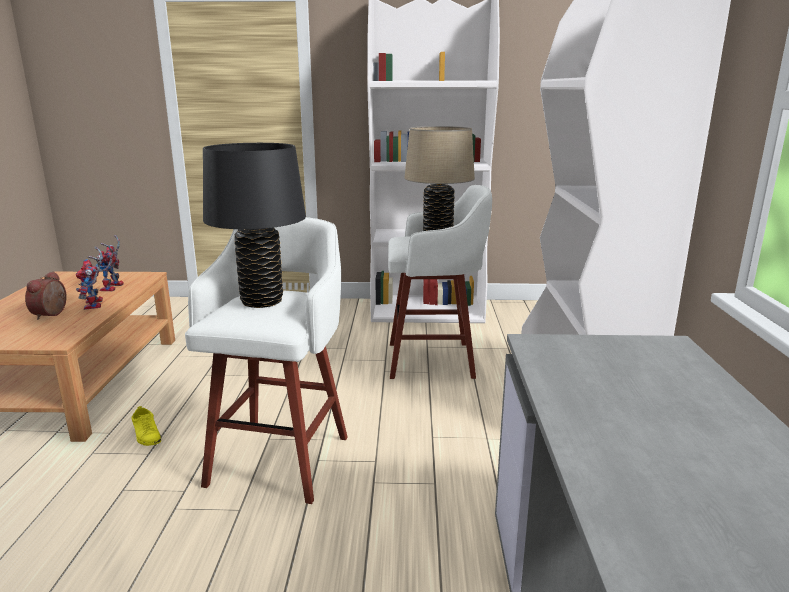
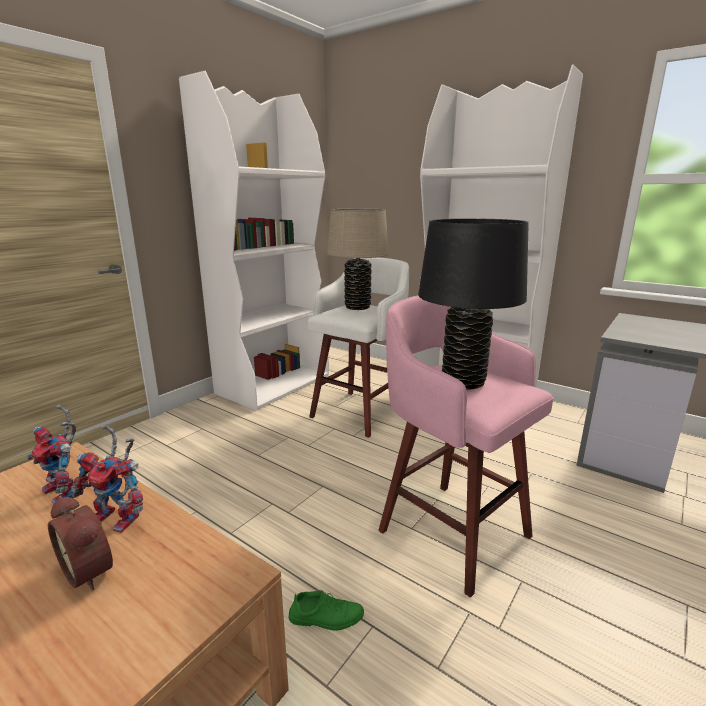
camera: 55 degrees left, 0 degrees up
yellow shoe [131,406,161,446] -> green shoe [289,590,364,631]
white stool [185,217,348,504] -> pink stool [379,296,554,598]

